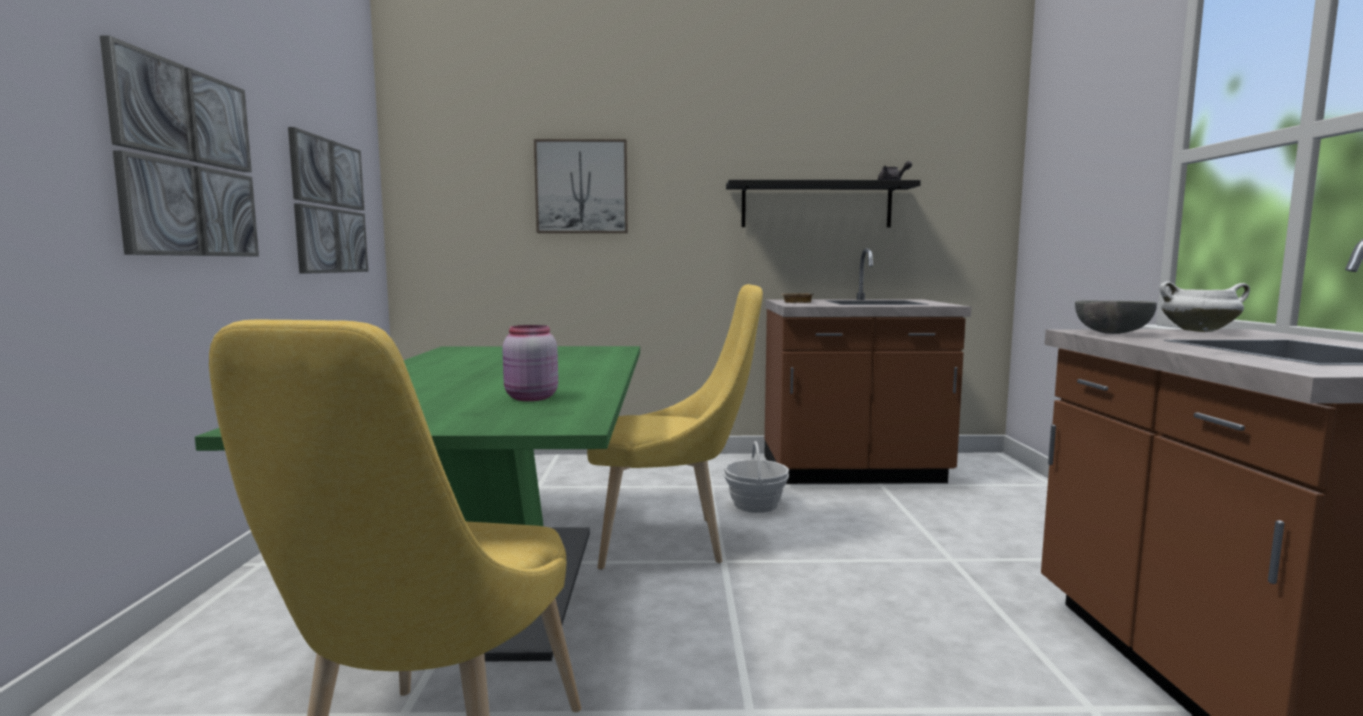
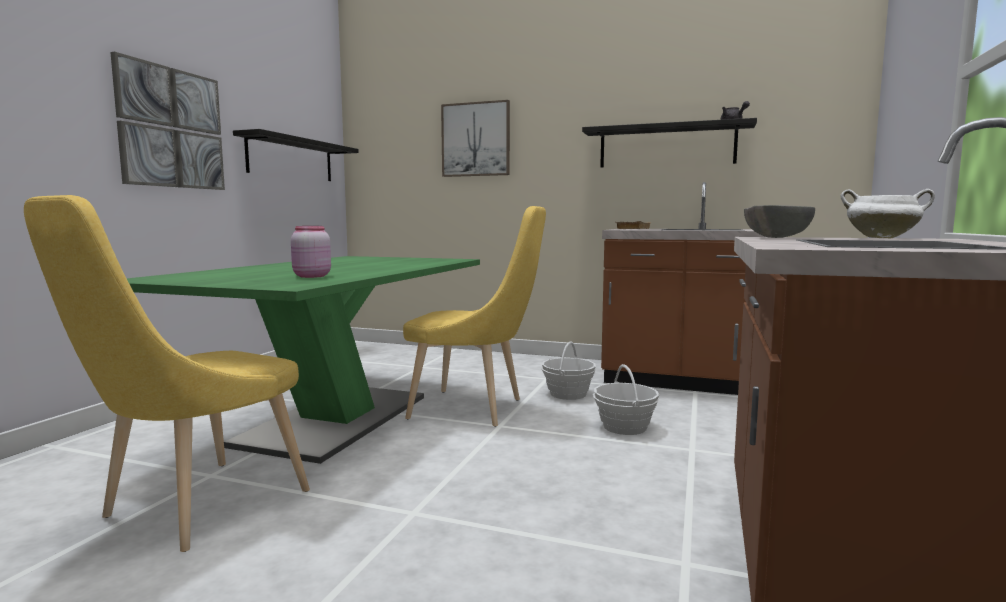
camera: 20 degrees right, 0 degrees up
picture [288,127,368,274] -> black shelf [233,129,359,181]
none -> basket [593,364,659,435]

